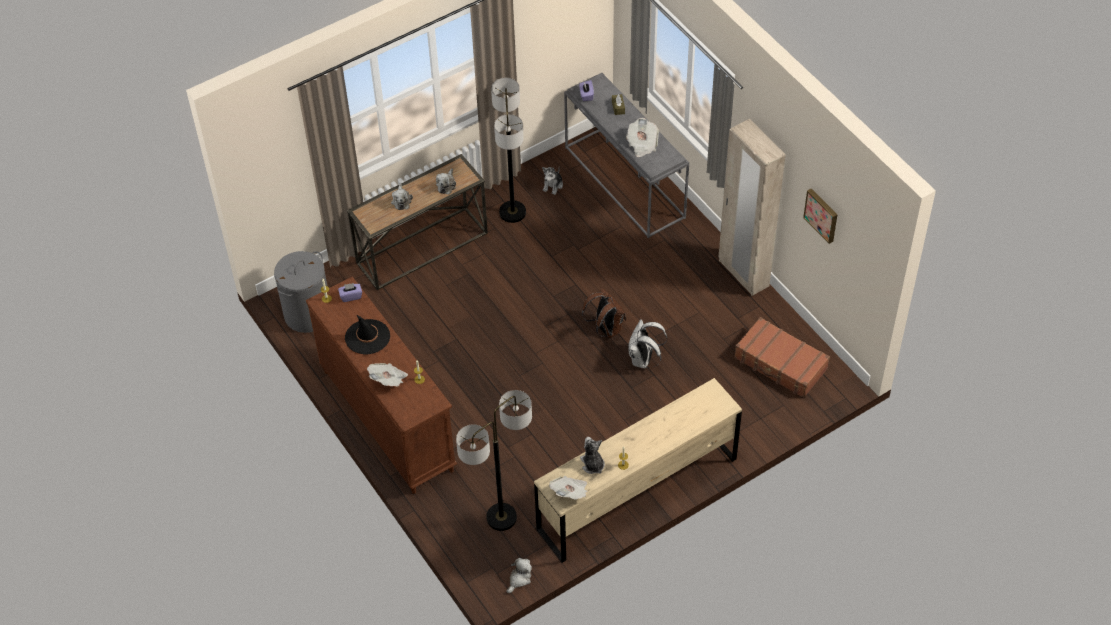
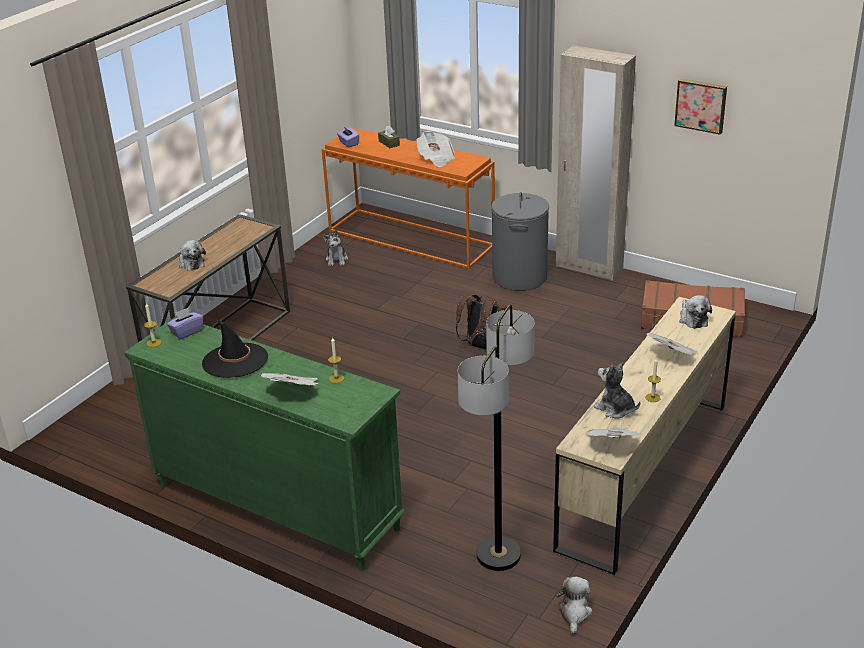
camera: 25 degrees left, 20 degrees down
grey laundry basket [274,251,327,333] -> grey laundry basket moved to [491,192,549,291]
brown dresser [306,277,457,494] -> green dresser [124,316,406,571]
plush toy [436,168,456,195] -> plush toy moved to [679,295,712,329]
floor lamp [491,78,526,223] -> none
grey console table [564,73,689,238] -> orange console table [322,128,495,270]
white backpack [628,319,667,368] -> none
none -> newspaper [646,333,698,356]

